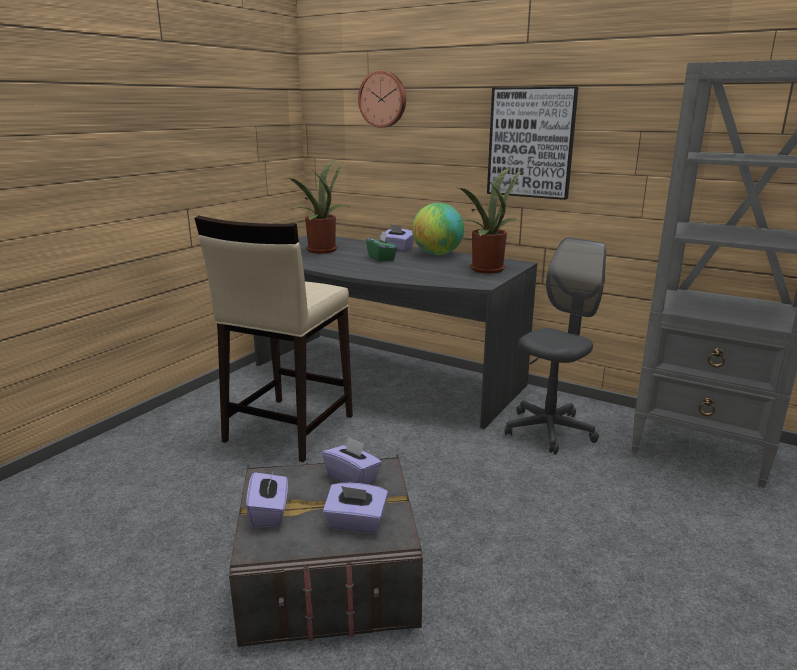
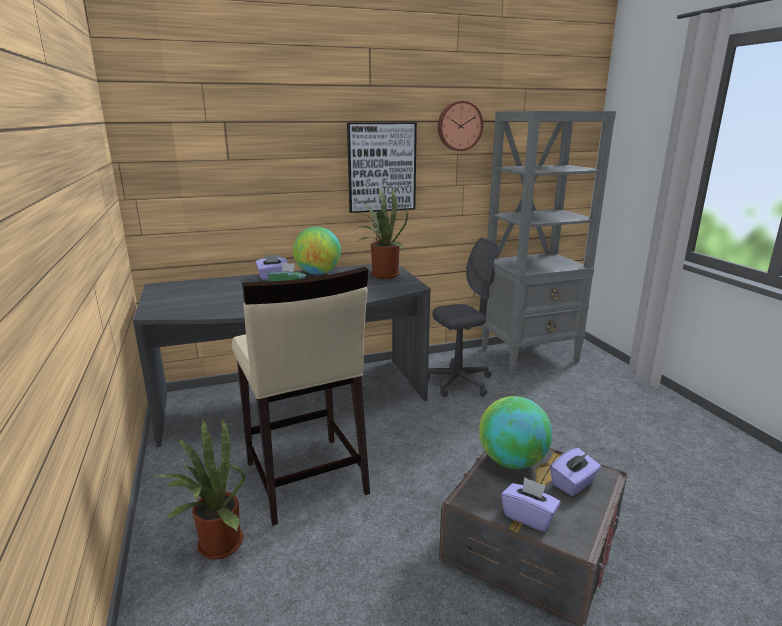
camera: 50 degrees left, 0 degrees up
potted plant [288,160,346,254] -> potted plant moved to [154,418,245,560]
purple tissue box [322,437,382,484] -> globe [479,396,552,469]
wall clock [358,71,406,128] -> wall clock moved to [438,101,483,151]
grey office chair [505,237,606,455] -> grey office chair turned 75 degrees clockwise [428,238,498,397]

